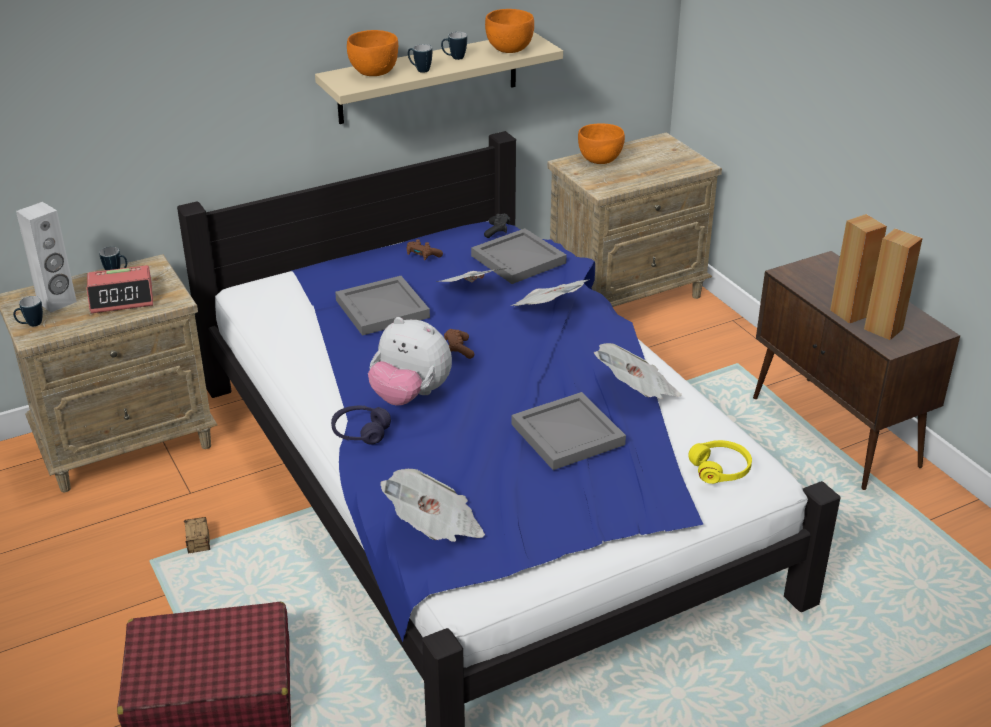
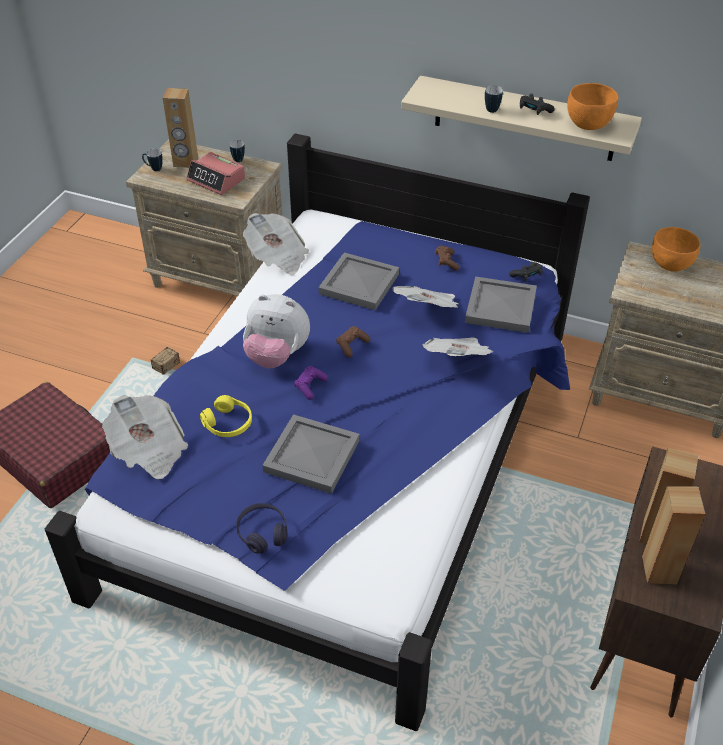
camera: 50 degrees right, 10 degrees up
white speaker [16,202,77,312] -> brown speaker [163,88,198,168]
purple headphones [331,406,391,444] -> purple headphones moved to [236,503,287,553]
orange bowl [347,30,398,76] -> none
plush toy [368,317,452,406] -> plush toy turned 60 degrees counterclockwise [243,294,310,368]
mug [441,32,467,60] -> black game controller [520,94,555,115]
newspaper [594,343,682,399] -> newspaper moved to [243,213,309,275]
yellow headphones [689,440,752,484] -> yellow headphones moved to [200,395,252,437]
none -> purple game controller [294,366,328,400]

